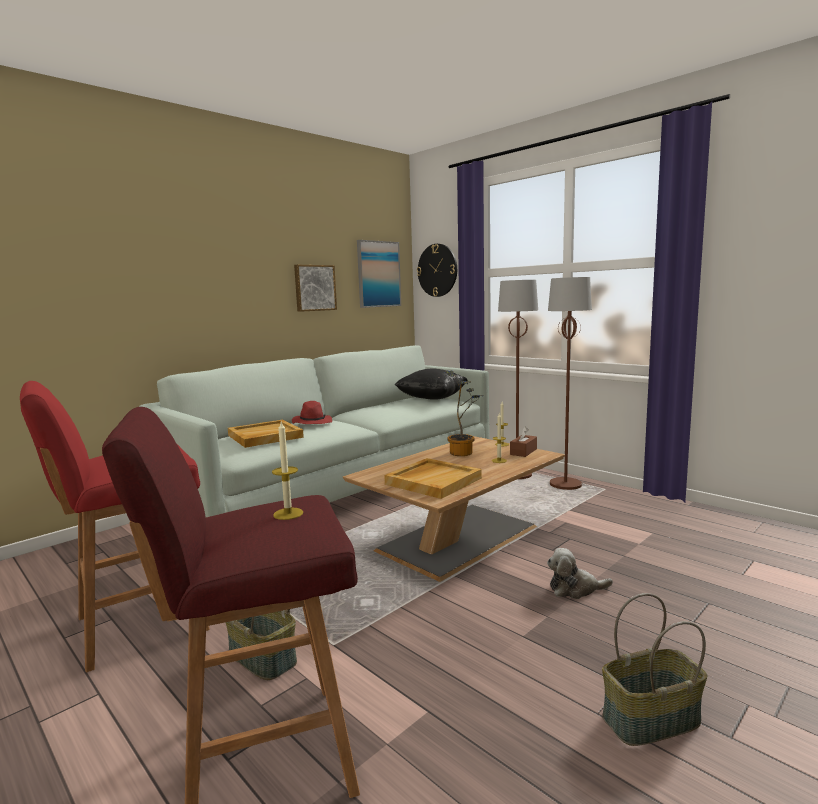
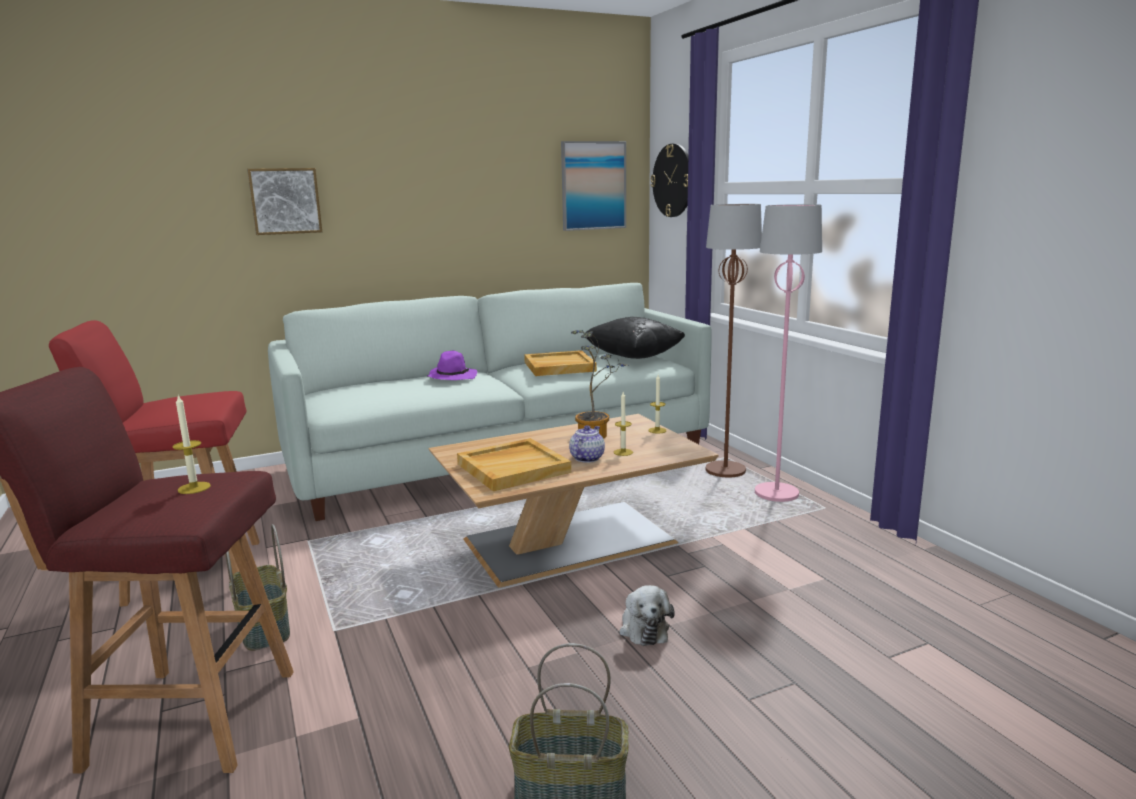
camera: 20 degrees right, 5 degrees up
beige tray [228,420,304,448] -> beige tray moved to [524,350,597,376]
red hat [292,401,332,424] -> purple hat [427,351,477,380]
picture [294,265,337,312] -> picture moved to [247,168,322,235]
brown tissue box [510,426,537,457] -> none
plush toy [547,548,613,599] -> plush toy turned 120 degrees counterclockwise [619,585,675,646]
brown floor lamp [548,277,592,490] -> pink floor lamp [755,204,822,502]
none -> teapot [569,425,605,463]

